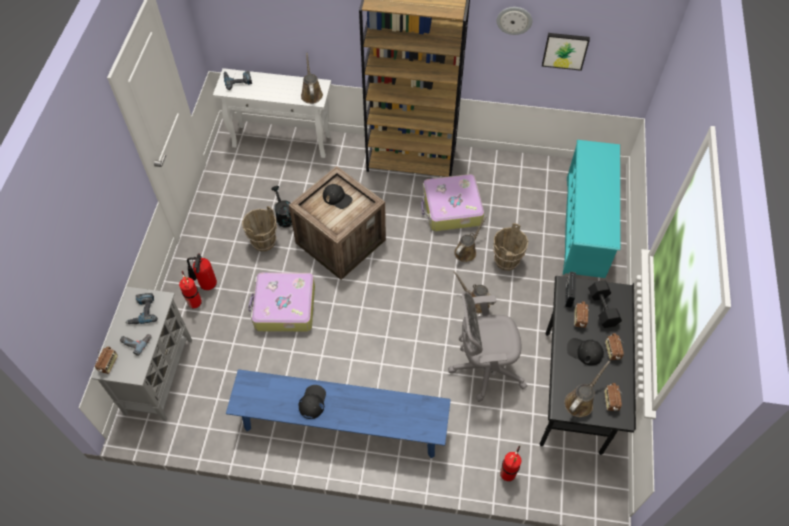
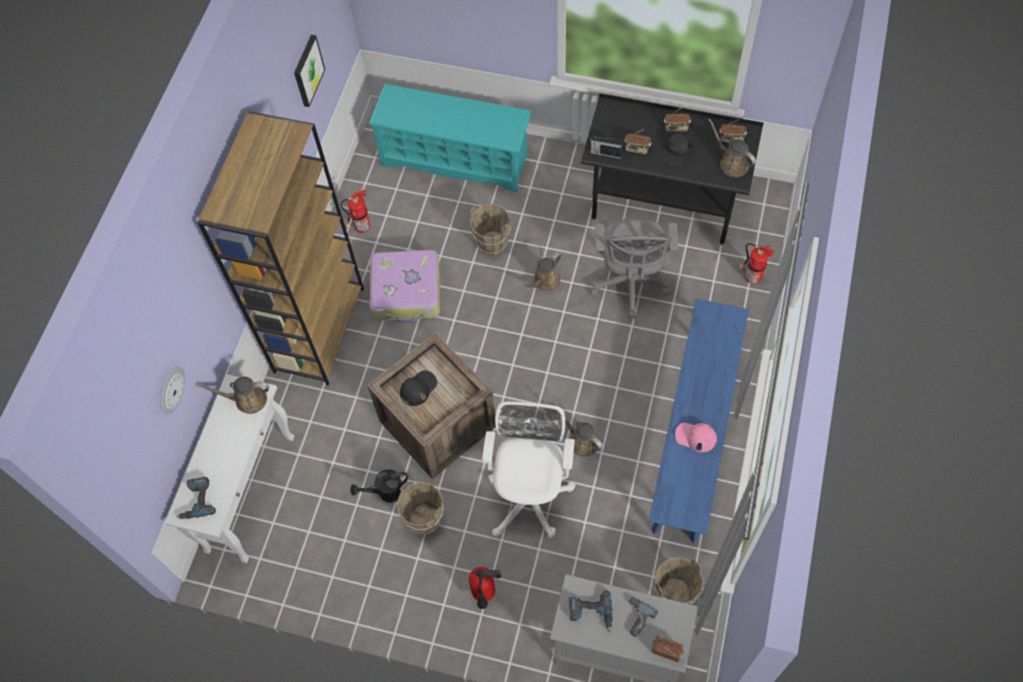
camera: 80 degrees left, 5 degrees up
fire extinguisher [179,271,202,308] -> fire extinguisher moved to [340,189,370,233]
suitcase [248,272,315,332] -> white office chair [482,401,575,538]
black cap [299,385,326,419] -> pink cap [675,423,717,452]
brown watering can [454,217,487,262] -> brown watering can moved to [554,402,603,457]
wall clock [497,7,532,35] -> wall clock moved to [161,366,185,415]
black dumbbell [588,281,622,328] -> none
none -> brown bucket [655,557,704,605]

